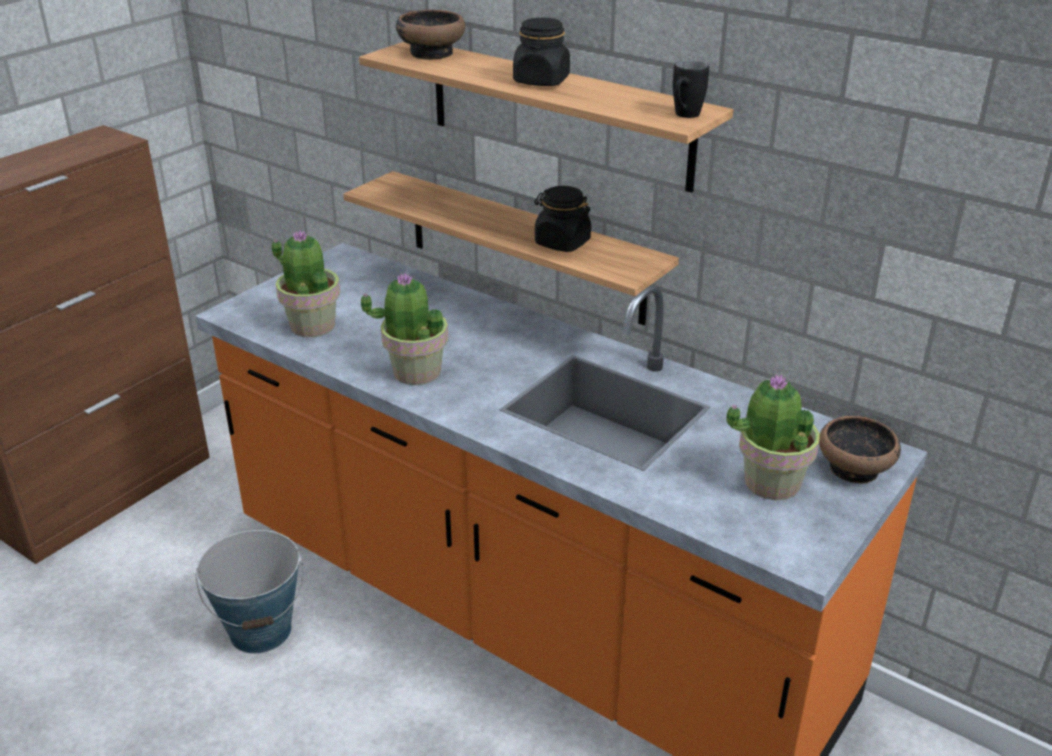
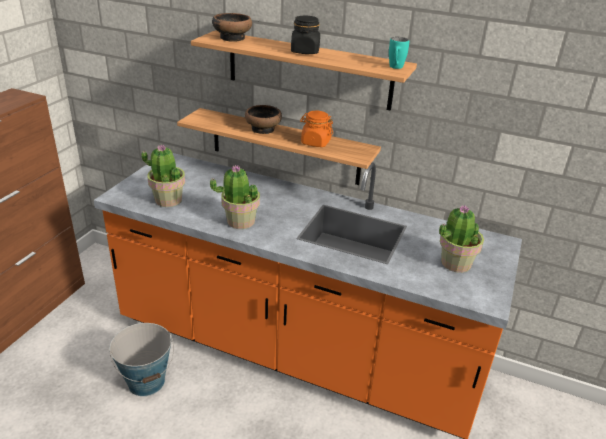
camera: 15 degrees left, 0 degrees up
black jar [534,186,592,252] -> orange jar [300,111,333,147]
black mug [673,60,709,118] -> turquoise mug [389,37,410,69]
bowl [819,416,901,484] -> bowl moved to [245,105,282,134]

